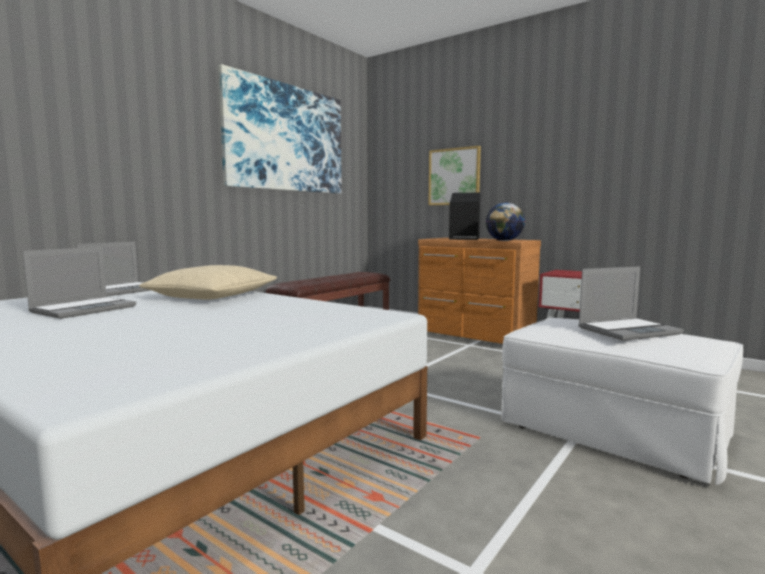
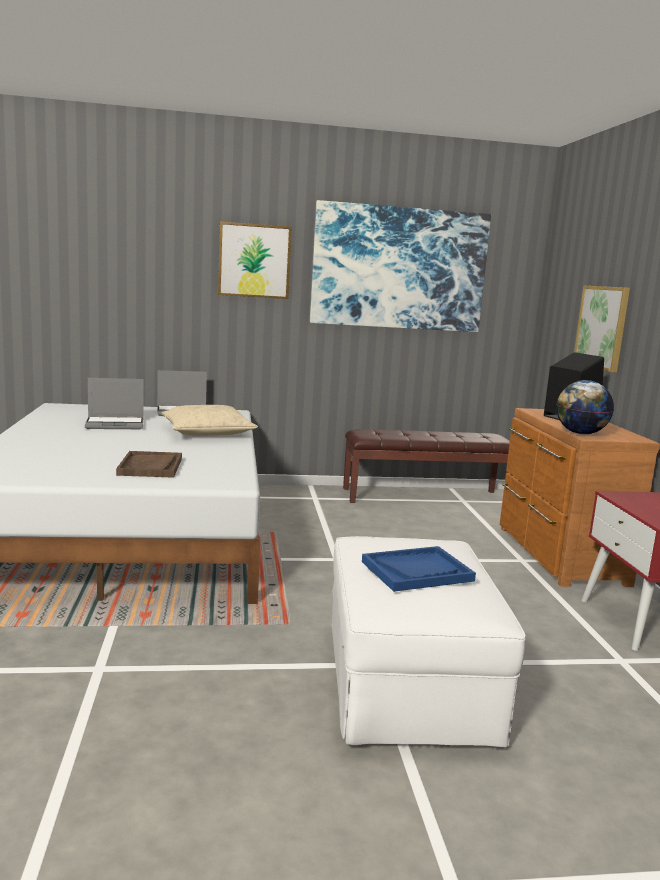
camera: 45 degrees right, 5 degrees up
laptop [578,266,684,341] -> blue tray [362,546,476,592]
none -> brown tray [116,451,182,478]
none -> picture [218,222,292,299]

